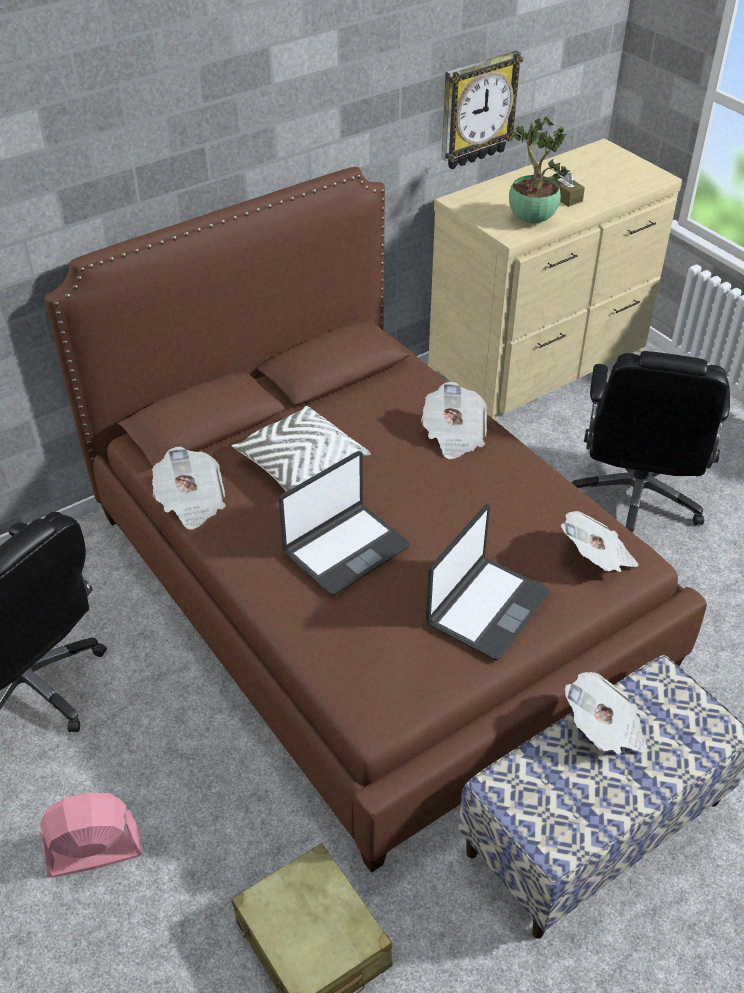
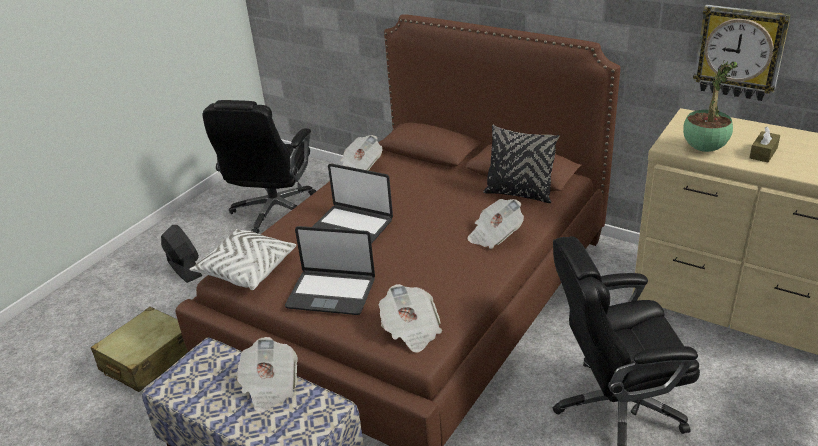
camera: 70 degrees right, 10 degrees down
pink fan [39,793,142,877] -> black fan [161,225,202,283]
white pillow [231,406,371,492] -> white pillow moved to [190,229,296,290]
none -> black pillow [483,125,560,203]

